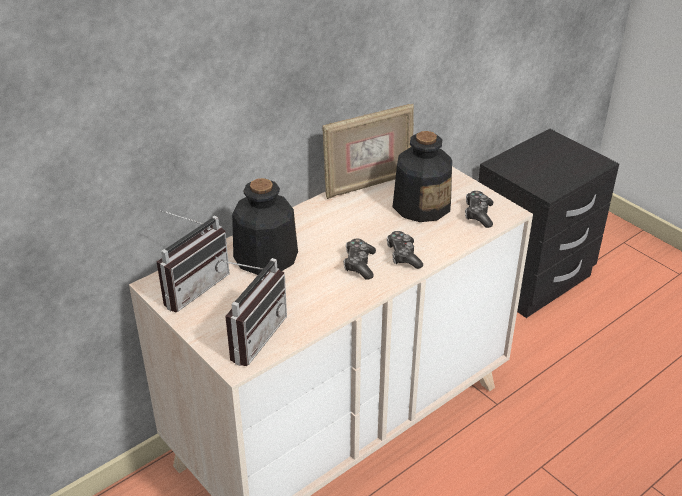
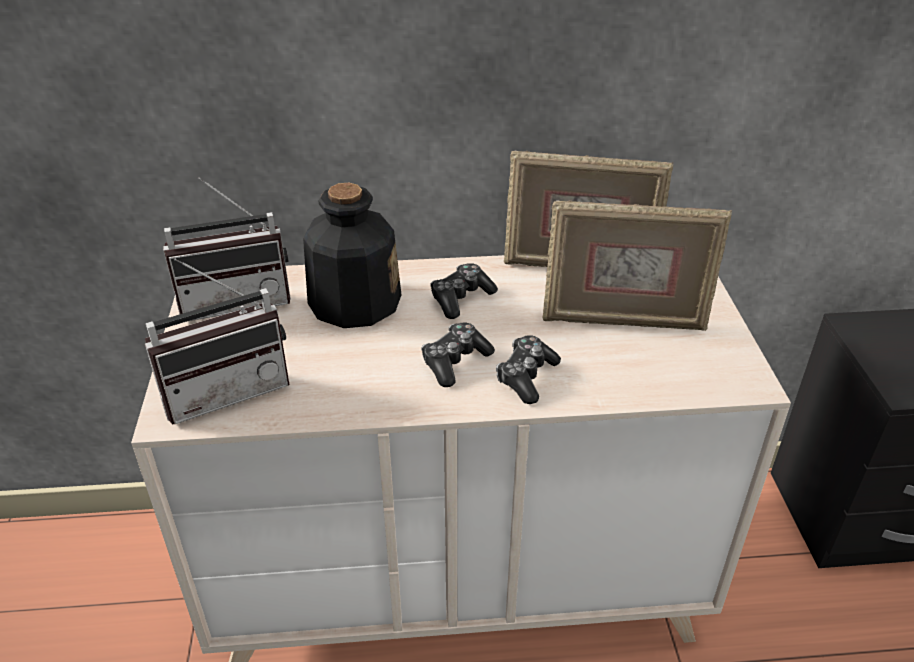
camera: 35 degrees right, 0 degrees up
bottle [393,131,452,222] -> picture frame [542,200,732,331]
game controller [465,191,493,228] -> game controller moved to [430,263,498,319]

